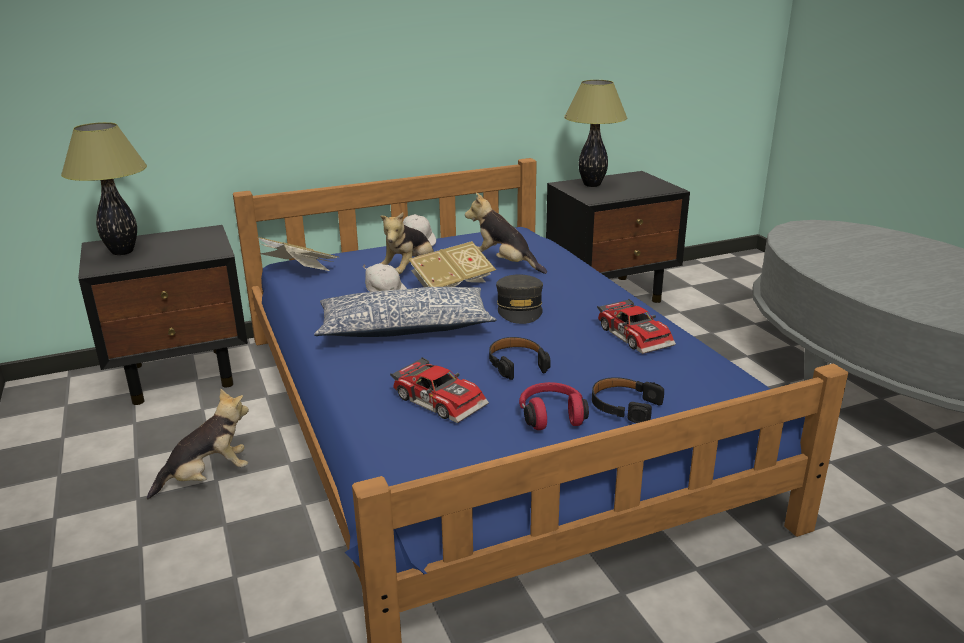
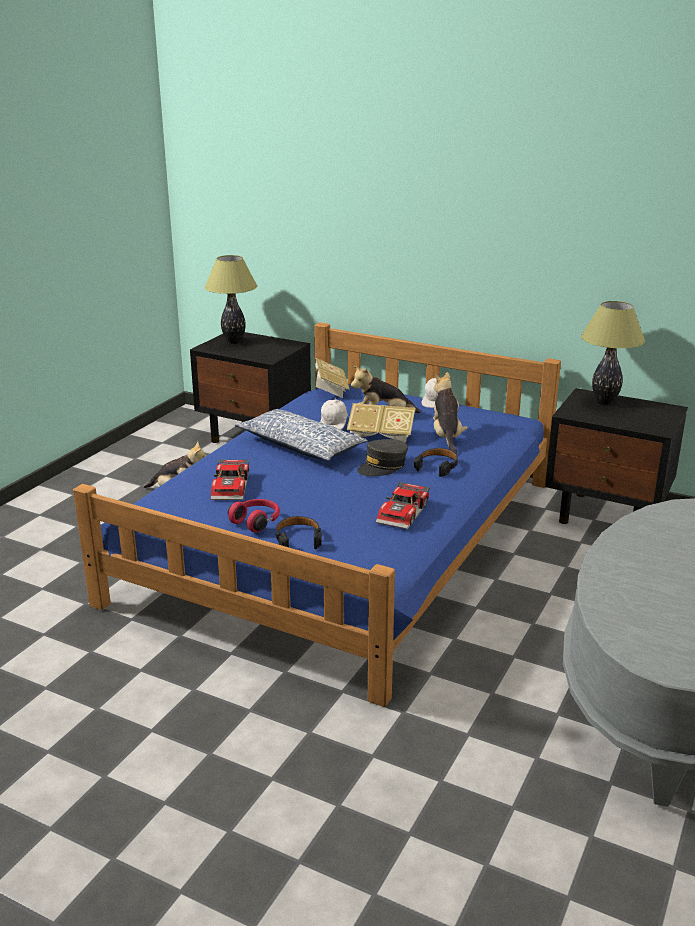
camera: 50 degrees right, 0 degrees up
black headphones [489,337,551,380] -> black headphones moved to [414,448,458,477]

